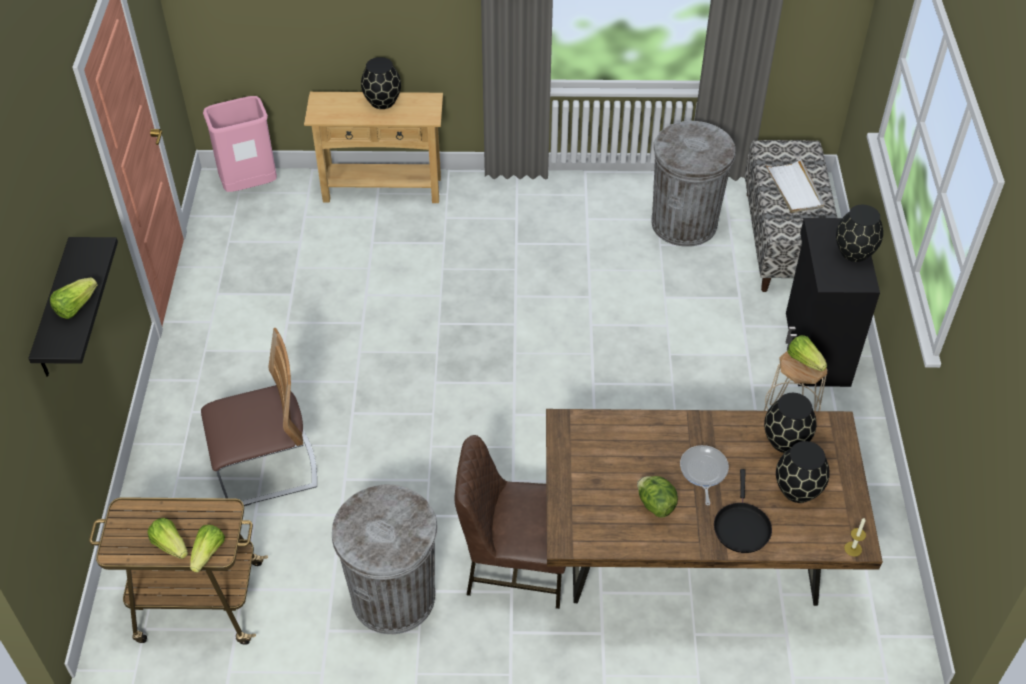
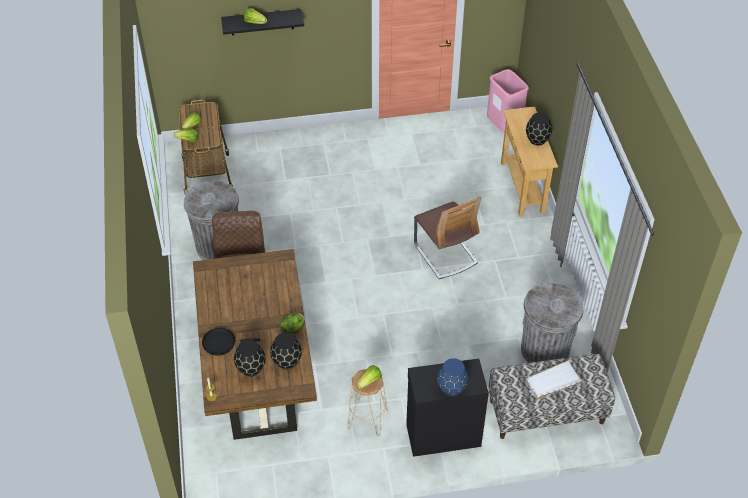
camera: 80 degrees right, 0 degrees up
chair [201,328,317,506] -> chair moved to [414,197,482,279]
lettuce [637,476,678,518] -> lettuce moved to [280,313,305,335]
frying pan [680,445,729,505] -> none
black vase [836,205,883,262] -> blue vase [437,358,469,396]

